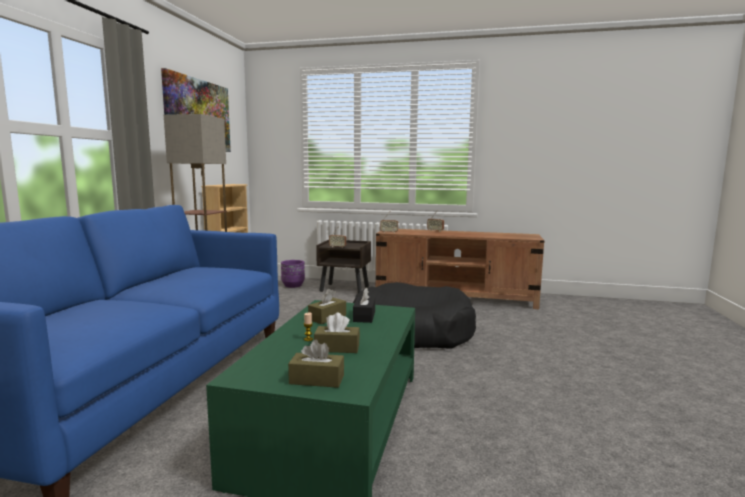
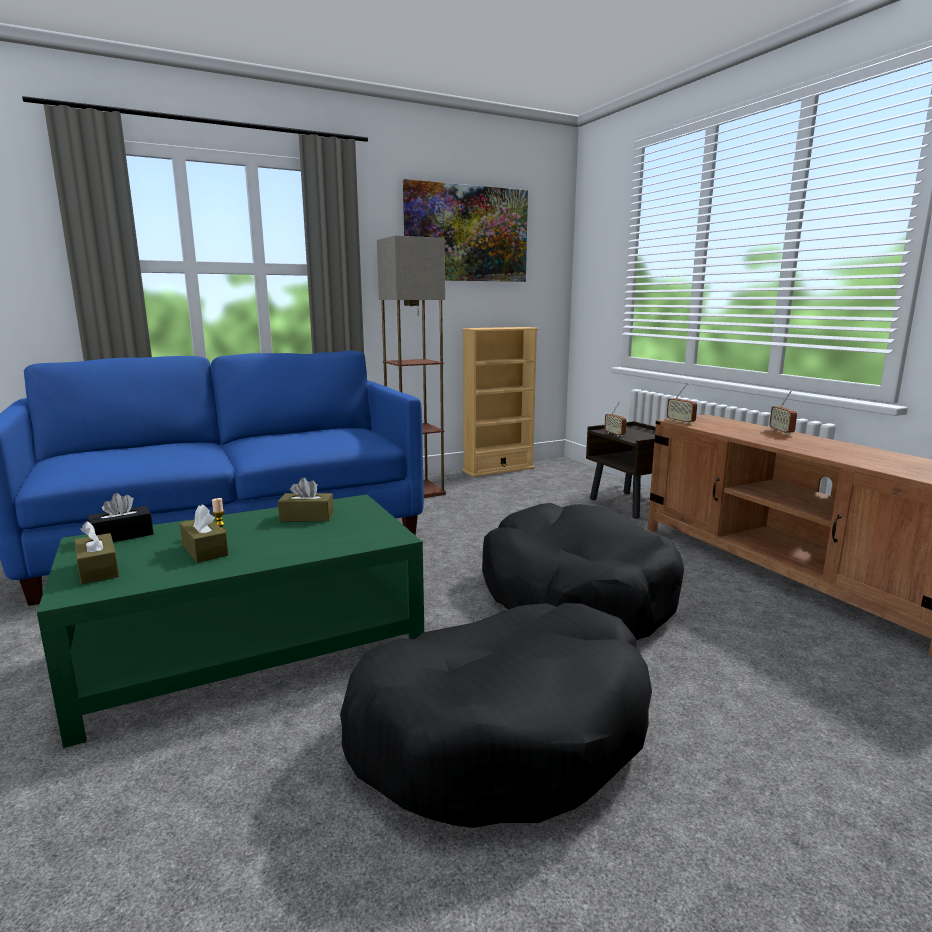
camera: 50 degrees right, 5 degrees up
purple planter [281,260,305,288] -> none
black tissue box [353,288,375,323] -> black tissue box moved to [87,493,154,542]
none -> black dog bed [340,603,652,828]

